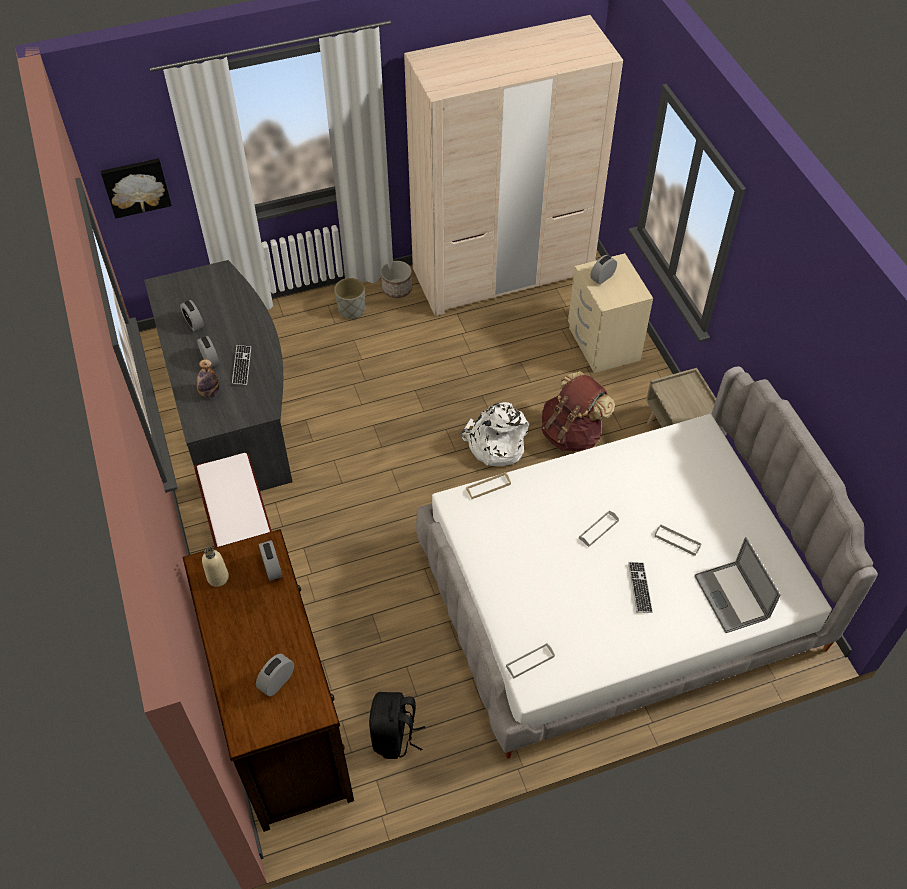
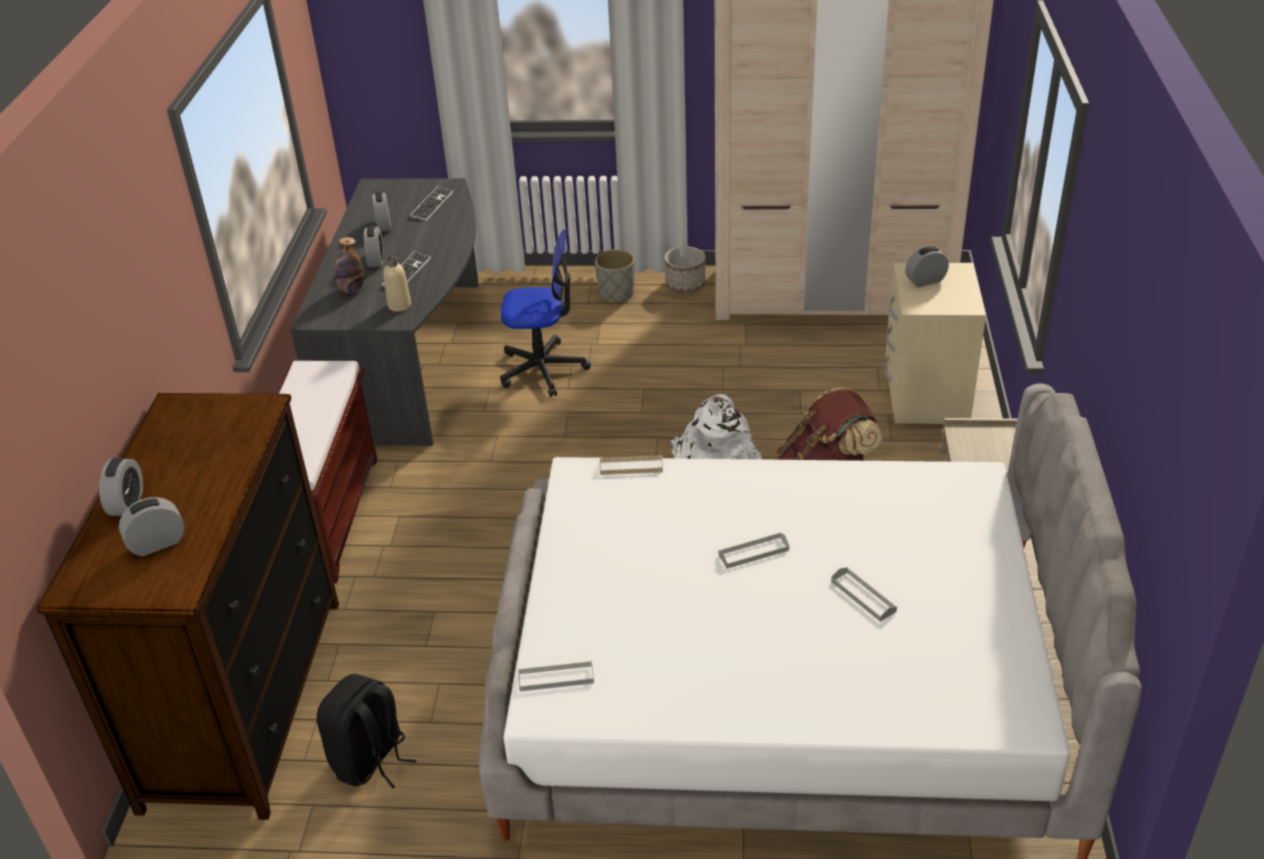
camera: 25 degrees right, 15 degrees down
picture [101,158,172,218] -> none
beige bottle [202,547,229,587] -> beige bottle moved to [383,256,411,312]
alarm clock [259,540,282,581] -> alarm clock moved to [99,458,143,516]
keyboard [628,562,653,613] -> keyboard moved to [410,186,453,221]
laptop [694,537,781,633] -> none
none -> office chair [500,229,591,397]

